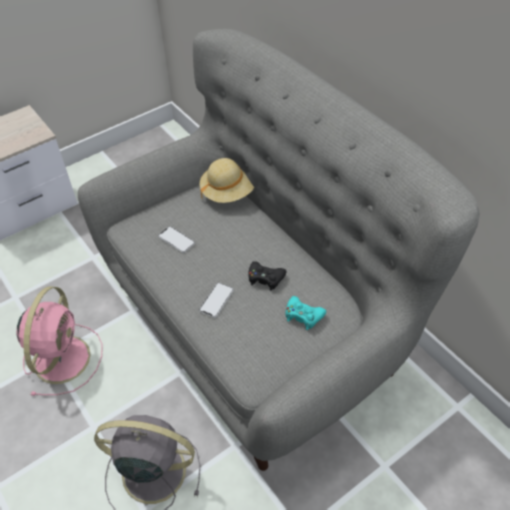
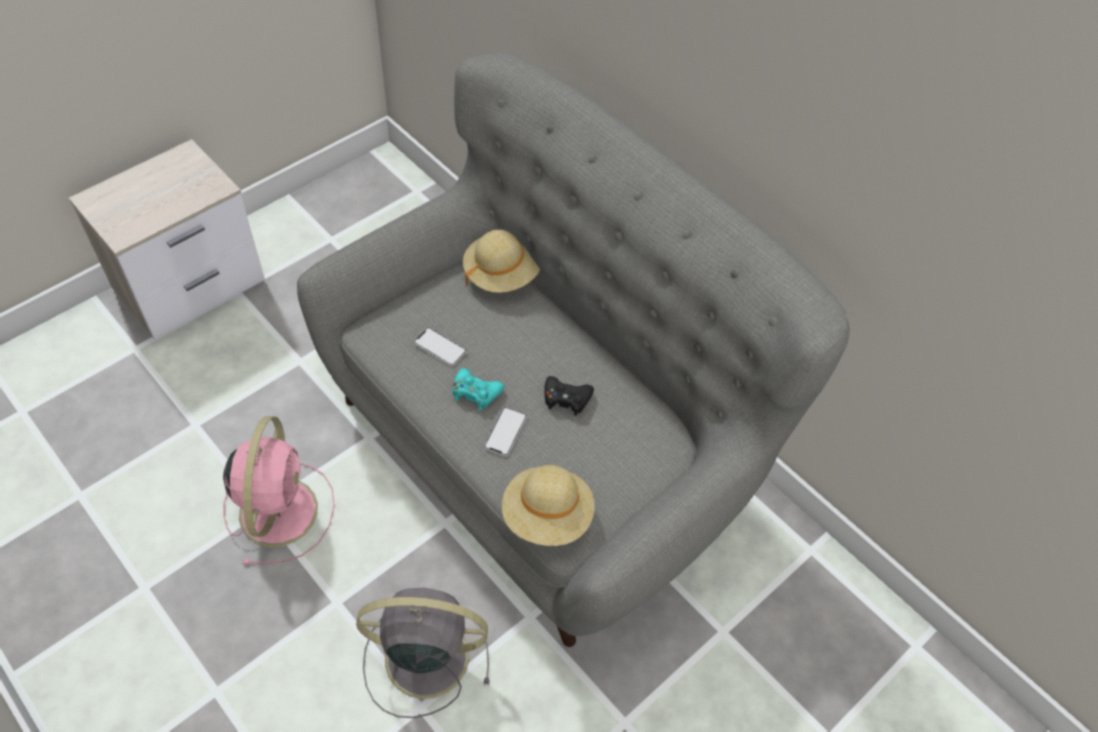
camera: 10 degrees left, 5 degrees up
turquoise game controller [286,296,326,330] -> turquoise game controller moved to [453,368,504,411]
none -> beige hat [502,465,595,546]

